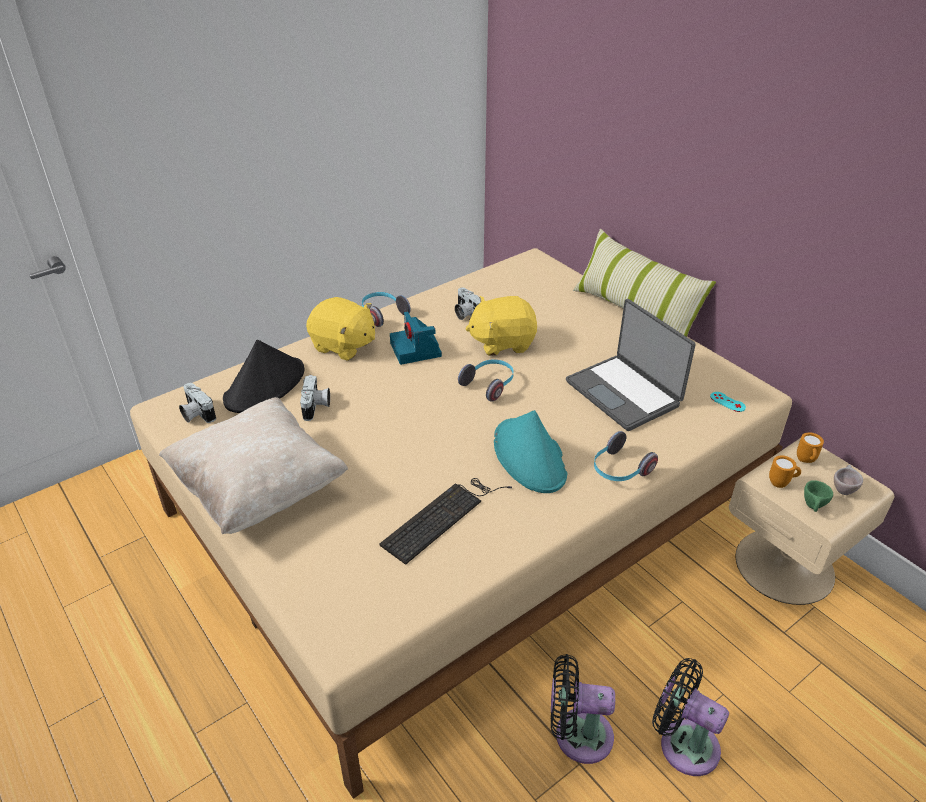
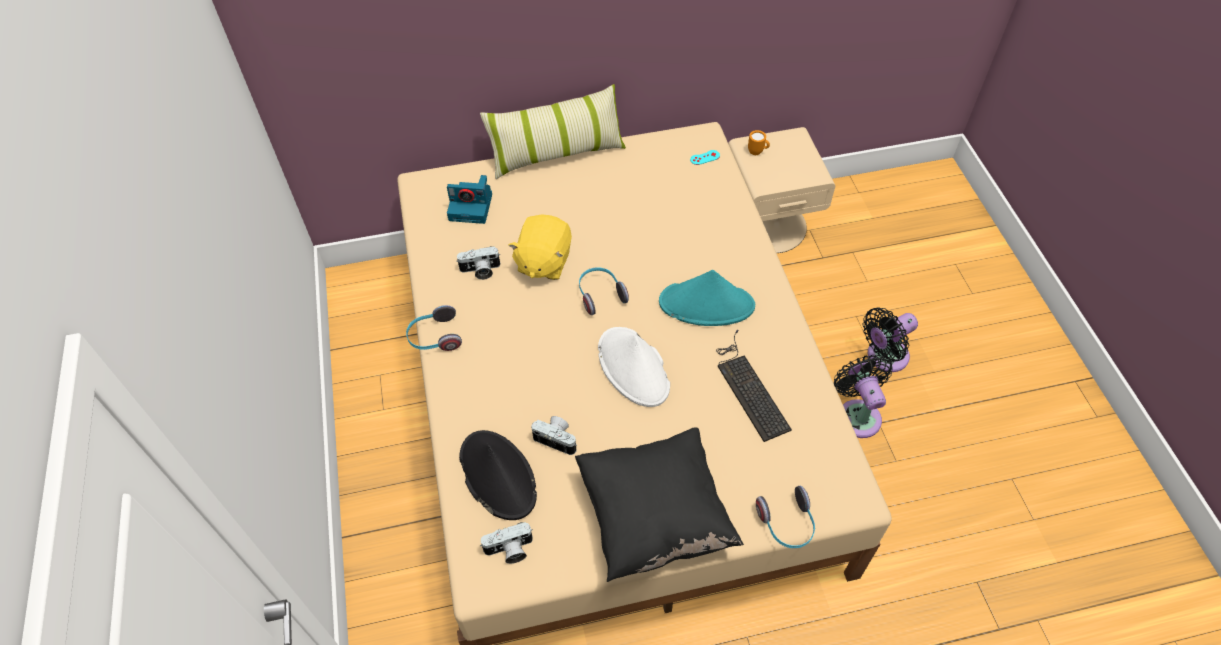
camera: 65 degrees left, 15 degrees up
beige pillow [159,397,348,534] -> black pillow [575,427,744,582]
yellow plush toy [306,297,375,361] -> none
camera [390,312,442,365] -> camera moved to [447,175,492,224]
black fan [551,654,615,764] -> black fan turned 135 degrees clockwise [834,355,893,438]
laptop [566,299,696,431] -> none
headphones [594,431,658,481] -> headphones moved to [756,486,815,548]
orange mug [769,456,801,488] -> none
green cup [804,480,833,512] -> none
beige cup [834,465,863,495] -> none
none -> white hat [598,327,670,407]

